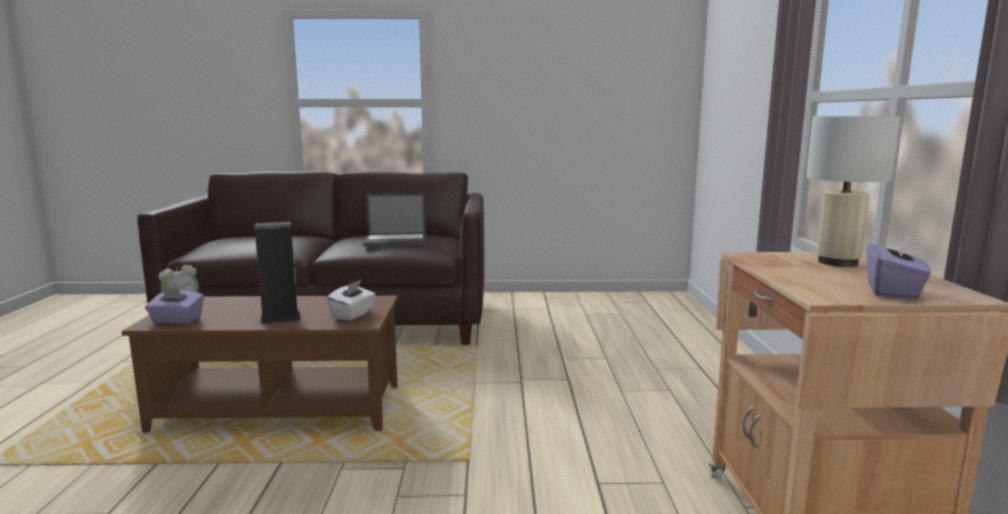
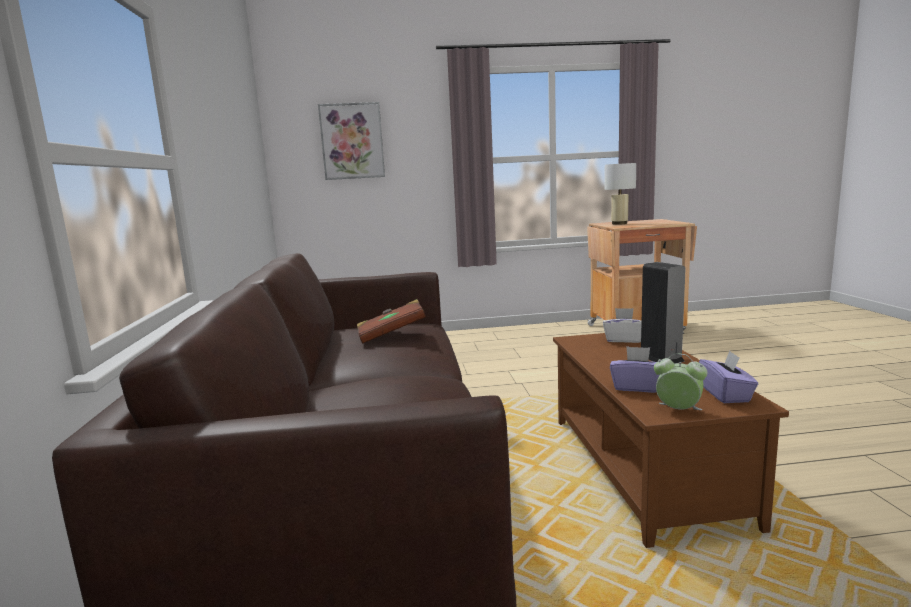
camera: 95 degrees left, 0 degrees up
laptop [363,194,426,246] -> brown book [357,299,426,344]
purple tissue box [867,235,931,300] -> purple tissue box moved to [610,346,659,393]
none -> picture [318,102,385,180]

